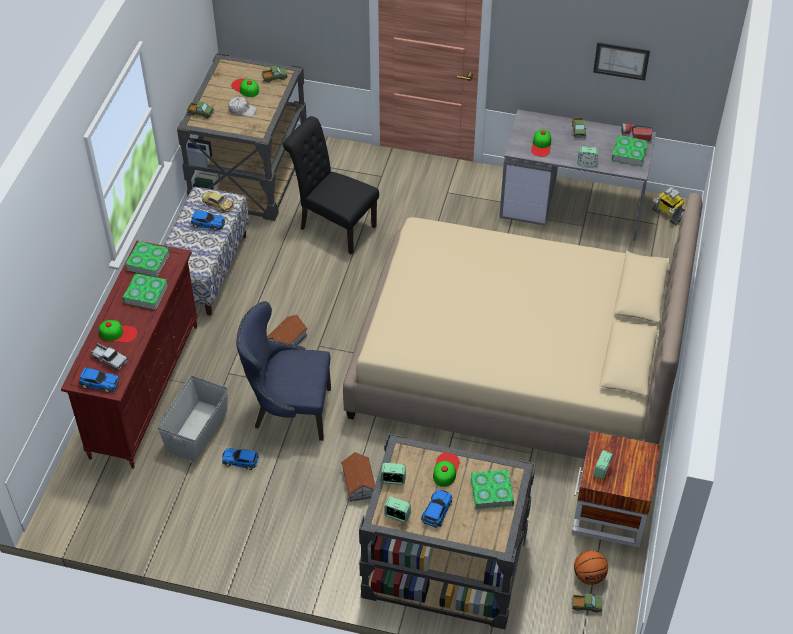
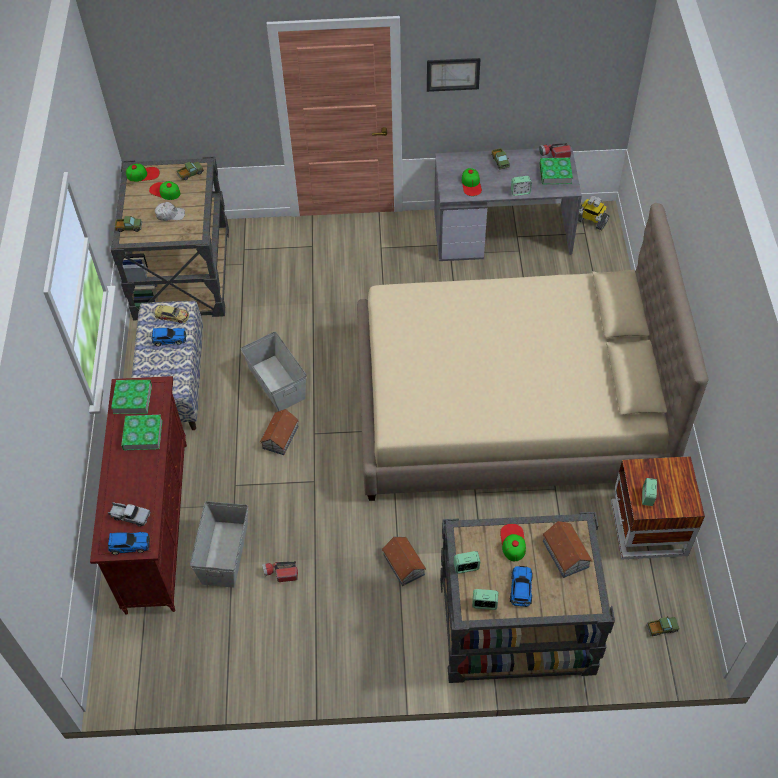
camera: 15 degrees left, 5 degrees up
cap [99,320,137,343] -> cap moved to [126,163,160,182]
toy car [222,448,259,470] -> flashlight [262,561,298,582]
blue chair [236,301,331,441] -> none
black chair [283,116,379,255] -> none
book [470,470,514,510] -> toy house [543,521,593,578]
basketball [574,550,608,585] -> none
picture [593,42,650,81] -> picture moved to [427,58,480,92]
none -> grey storage box [241,332,307,411]

